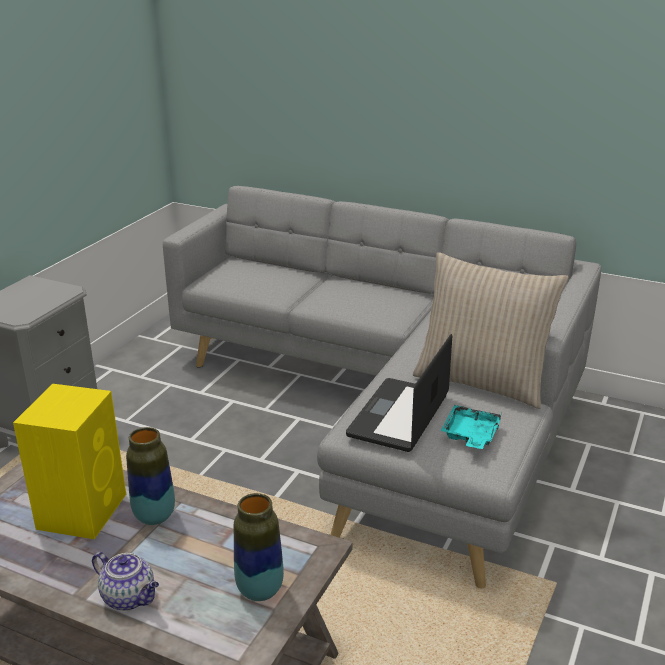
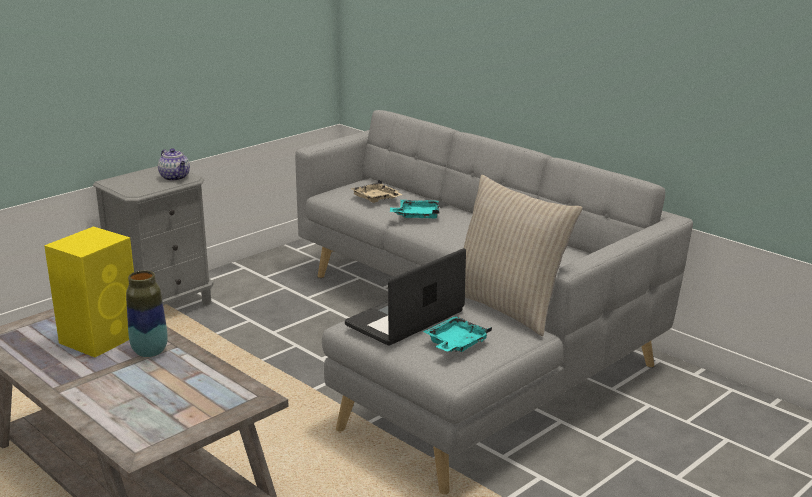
camera: 20 degrees right, 5 degrees down
teapot [92,552,159,611] -> teapot moved to [158,148,190,181]
vase [234,493,284,601] -> none
none -> beige tray [351,179,403,203]
none -> turquoise tray [390,200,439,219]

